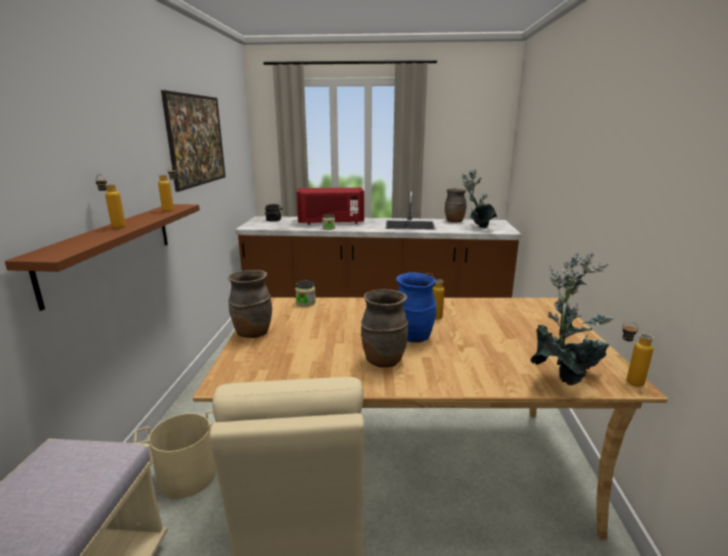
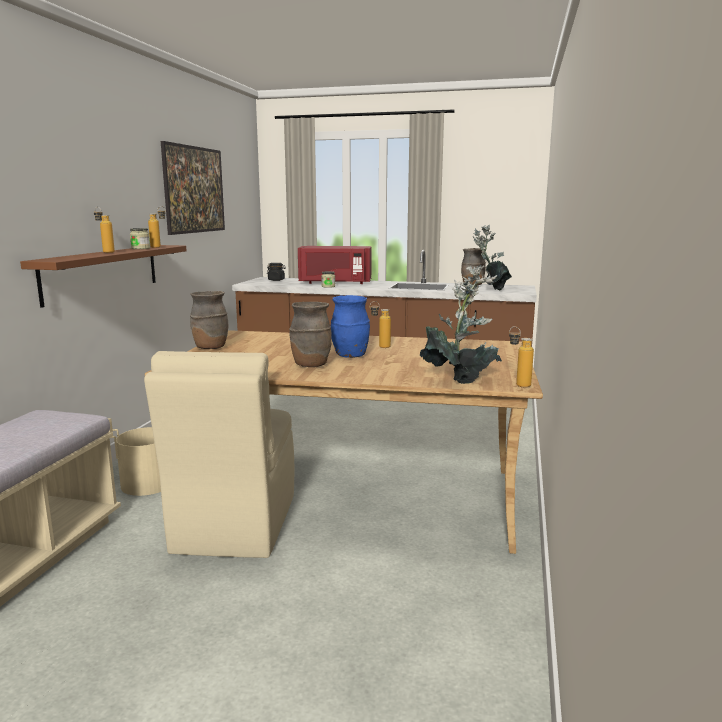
camera: 10 degrees right, 5 degrees down
jar [295,280,316,307] -> jar moved to [130,228,150,249]

